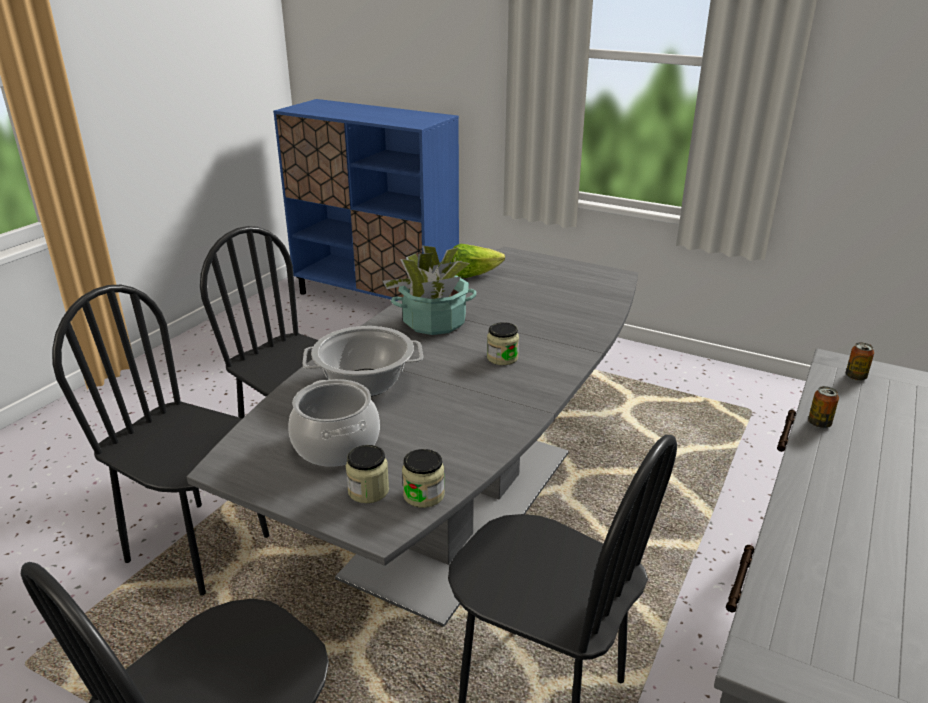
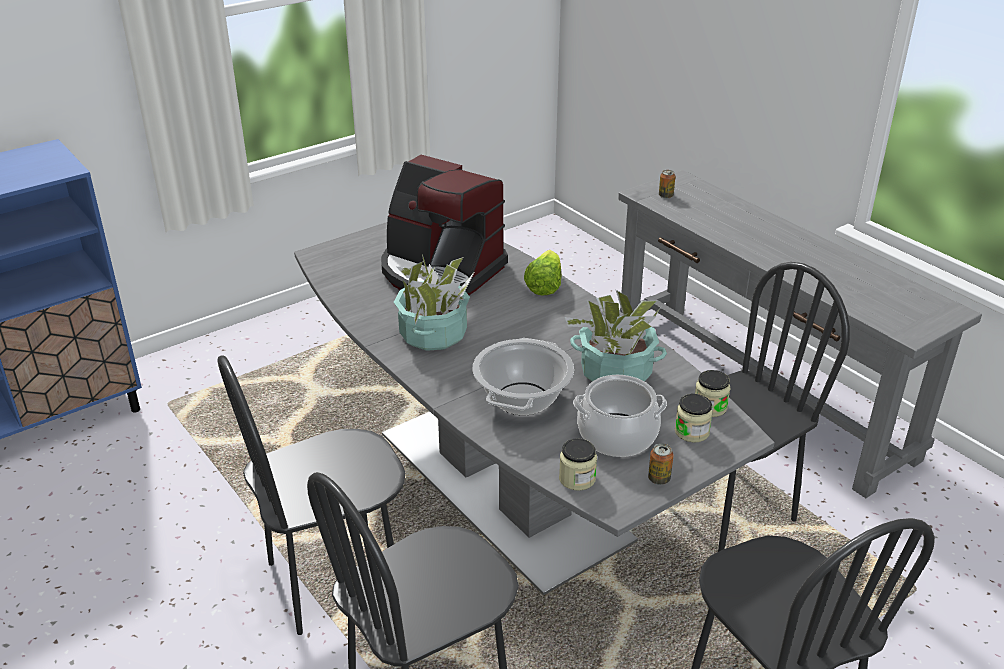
camera: 65 degrees left, 5 degrees up
lettuce [451,244,505,278] -> lettuce moved to [524,250,562,296]
jar [487,322,519,365] -> jar moved to [559,438,597,491]
can [808,386,839,428] -> can moved to [648,443,674,485]
none -> coffee machine [381,155,508,295]
none -> potted plant [565,290,667,381]

